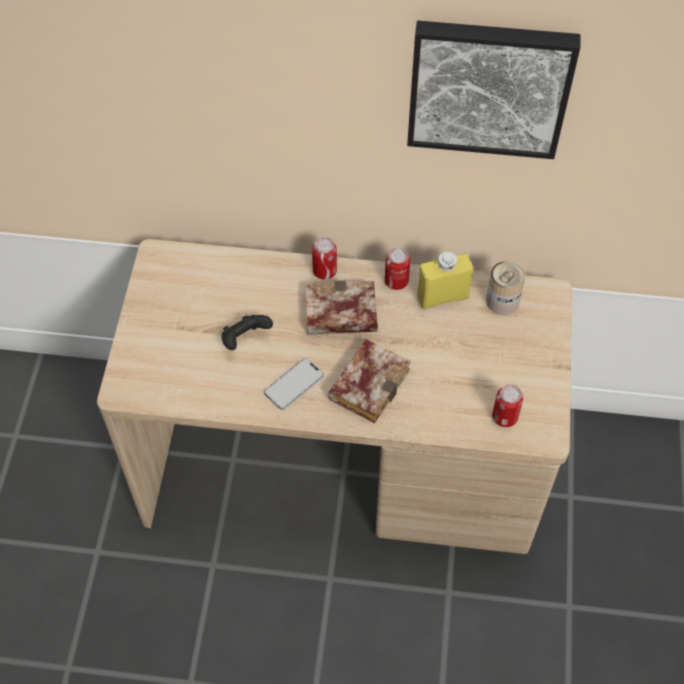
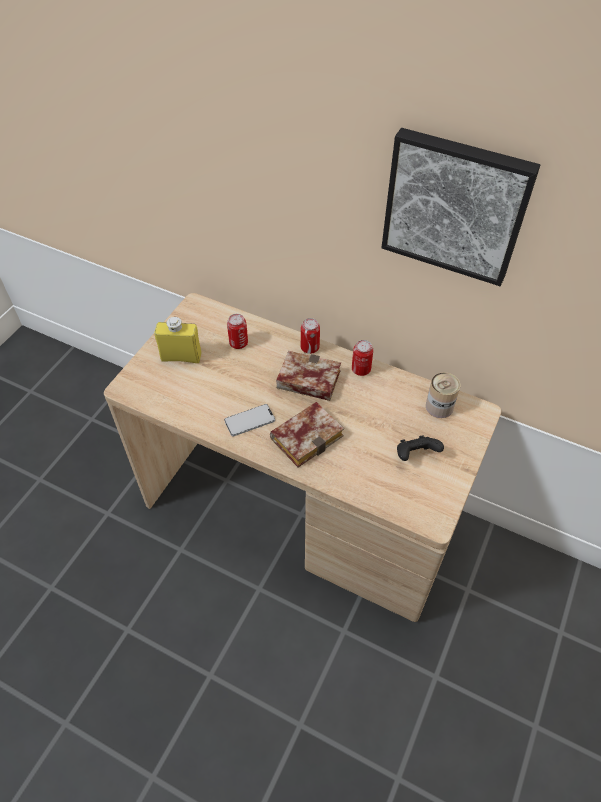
camera: 20 degrees right, 5 degrees down
black game controller [222,315,273,350] -> black game controller moved to [397,436,444,461]
yellow bottle [417,252,474,309] -> yellow bottle moved to [154,317,201,363]
can [492,384,523,427] -> can moved to [227,314,248,349]

